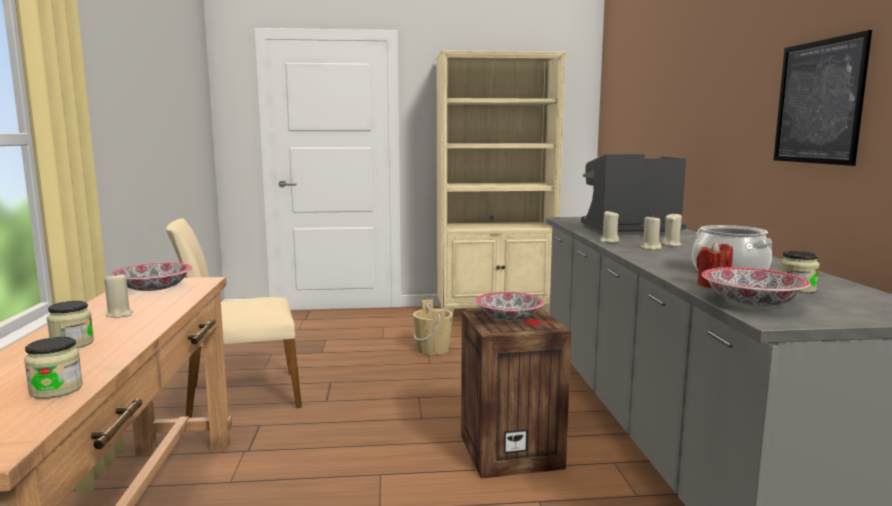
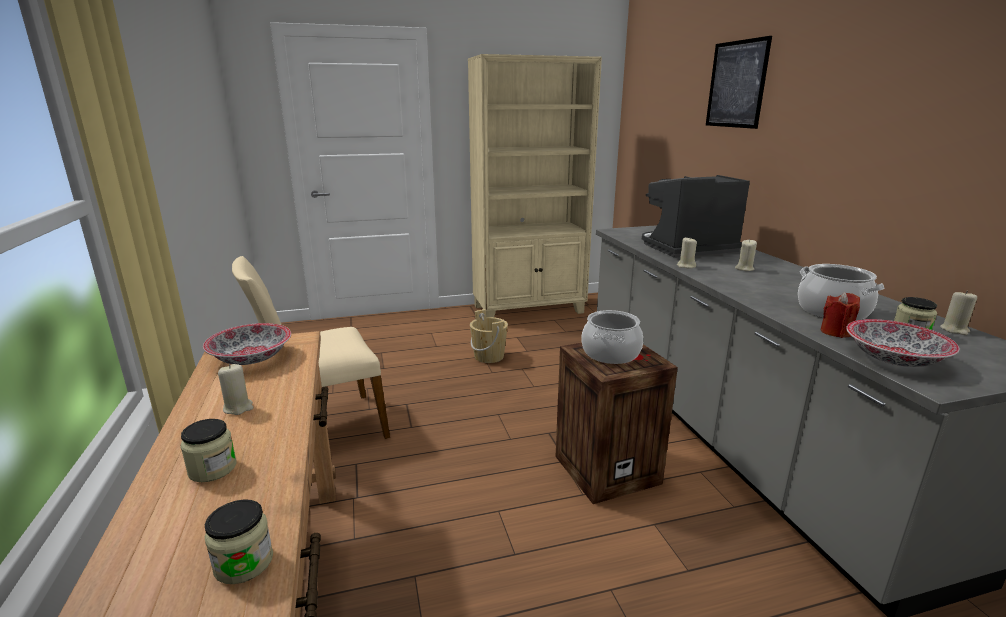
camera: 10 degrees left, 10 degrees up
bowl [475,292,544,321] -> cooking pot [581,310,643,364]
beige candle [641,215,661,250] -> beige candle moved to [940,291,977,335]
picture [774,30,872,166] -> picture moved to [706,36,772,129]

